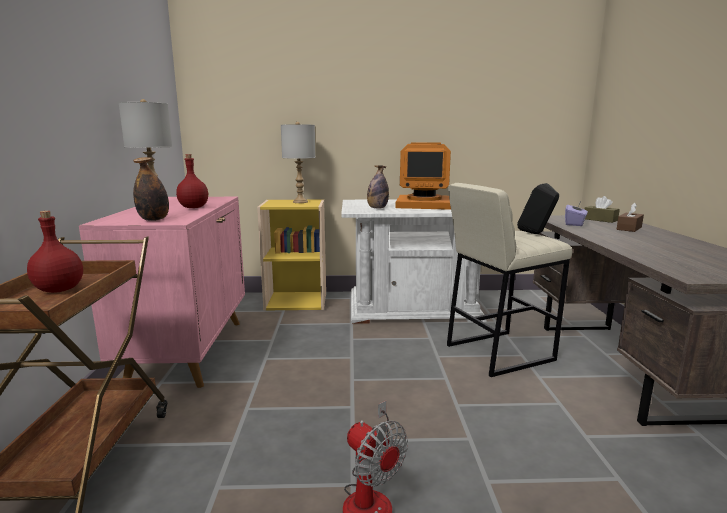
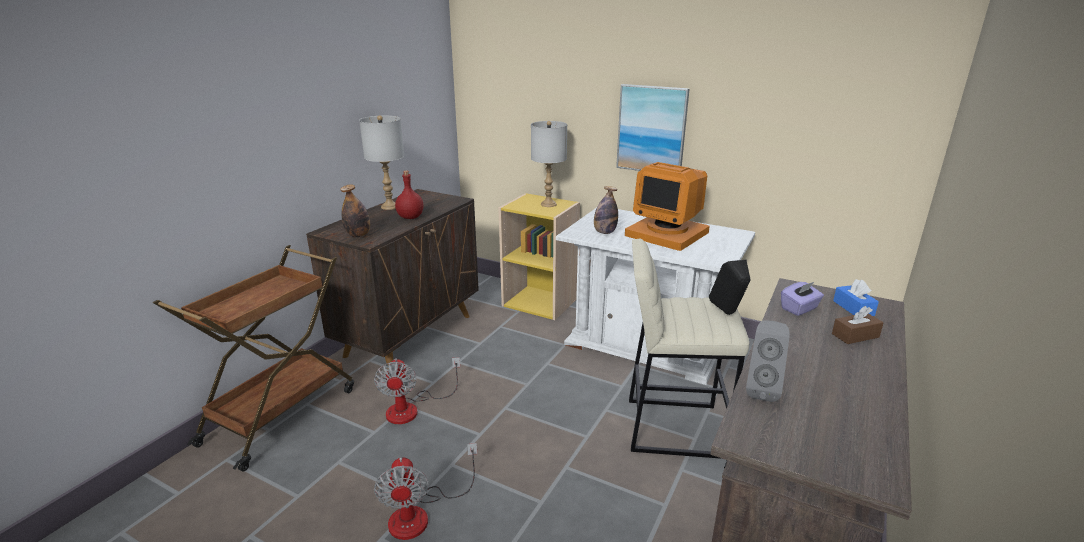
camera: 30 degrees right, 10 degrees up
red bottle [27,211,83,293] -> none
pink cabinet [79,197,245,388] -> brown cabinet [306,189,479,365]
brown tissue box [585,196,620,223] -> blue tissue box [833,279,879,316]
none -> fan [374,357,460,424]
none -> picture [616,84,689,171]
none -> grey speaker [746,321,790,402]

